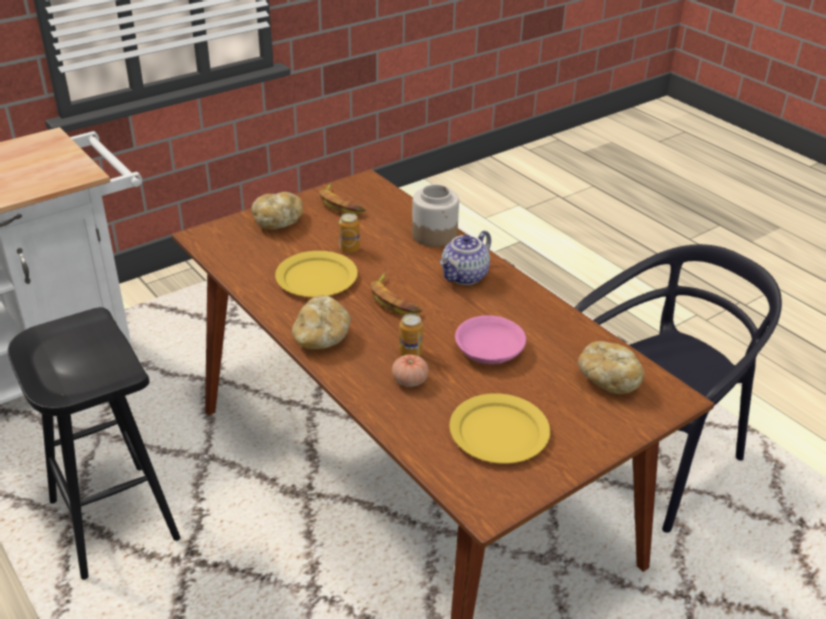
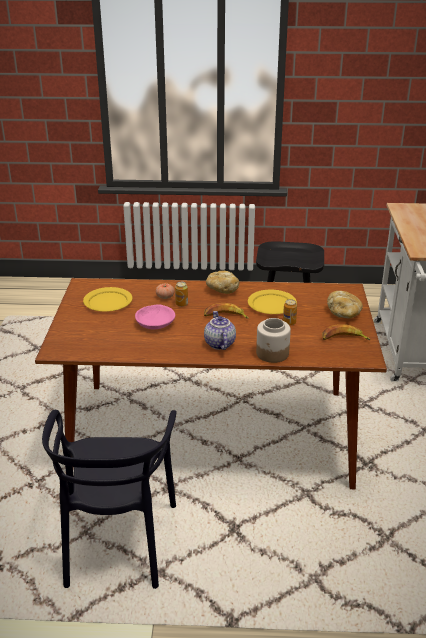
camera: 130 degrees right, 5 degrees down
bread [578,341,645,394] -> none

